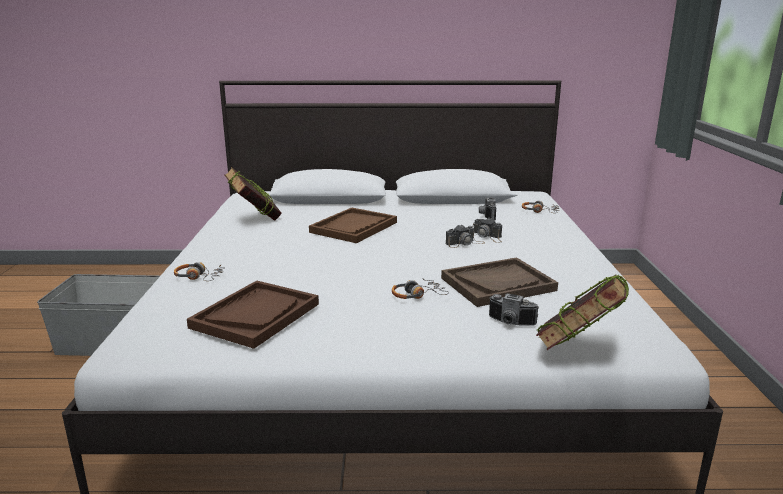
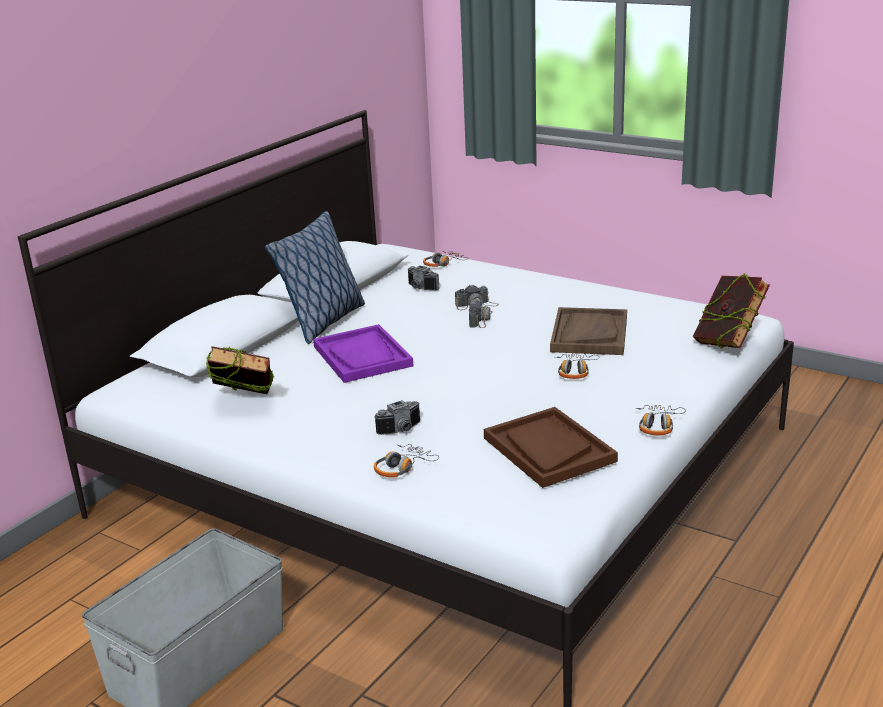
camera: 55 degrees left, 5 degrees up
brown tray [309,208,397,243] -> purple tray [313,324,414,383]
camera [489,293,539,326] -> camera moved to [374,400,420,435]
none -> pillow [265,211,365,344]
none -> headphones [635,405,686,435]

